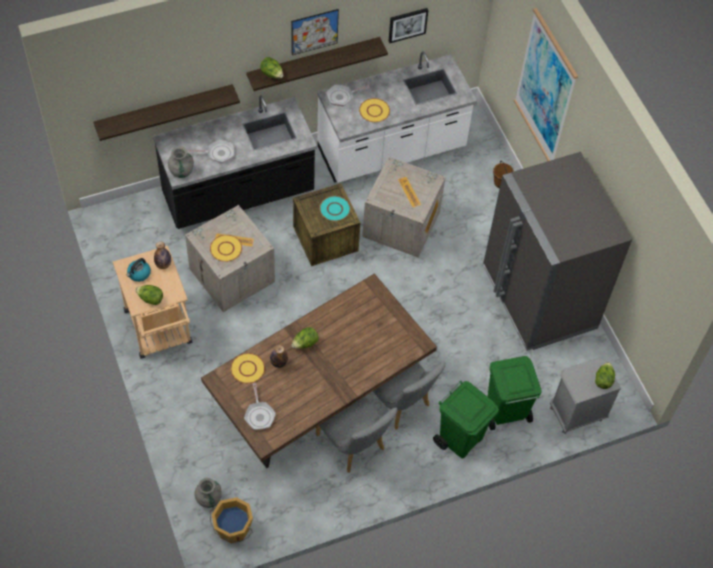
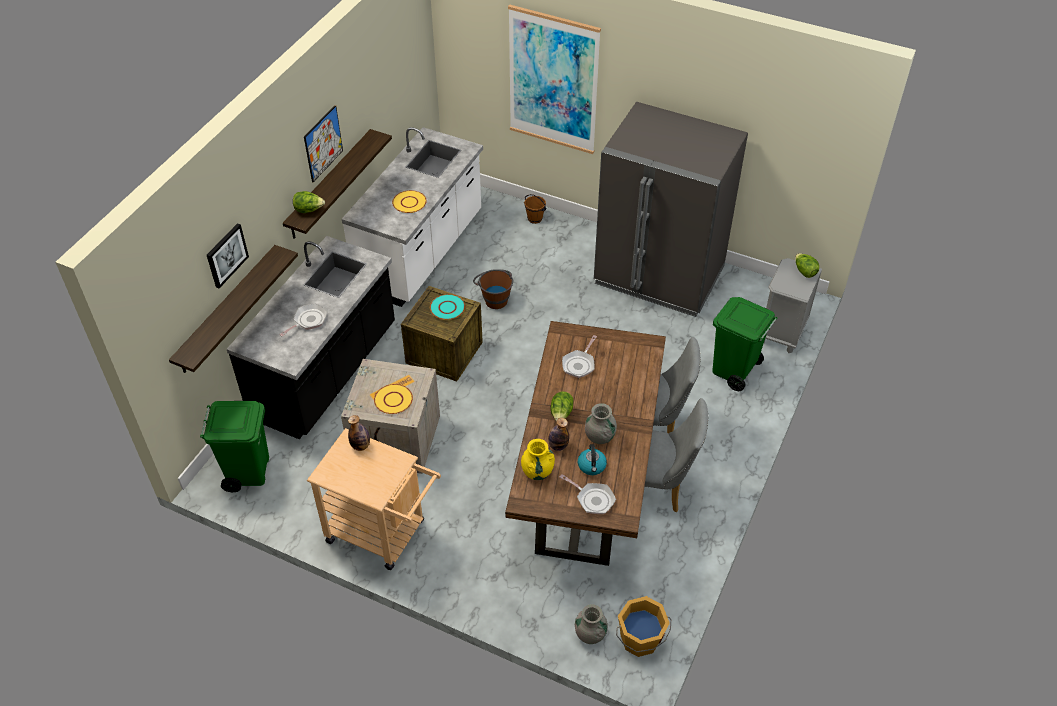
camera: 40 degrees left, 10 degrees down
kettle [127,258,151,282] -> kettle moved to [578,444,607,475]
lettuce [135,285,163,305] -> none
grey vase [168,146,194,178] -> grey vase moved to [585,403,617,444]
yellow plate [231,353,265,384] -> yellow vase [521,439,555,480]
frying pan [326,84,370,107] -> frying pan moved to [562,335,597,378]
crate [362,156,446,257] -> brown bucket [473,269,513,309]
picture [389,8,428,43] -> picture moved to [207,223,249,288]
green trash can [433,380,499,458] -> green trash can moved to [200,401,269,492]

